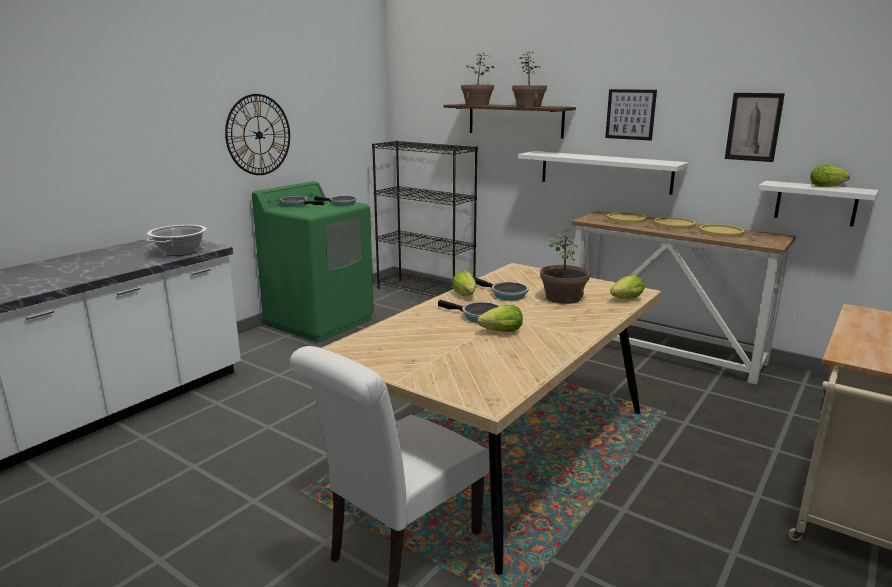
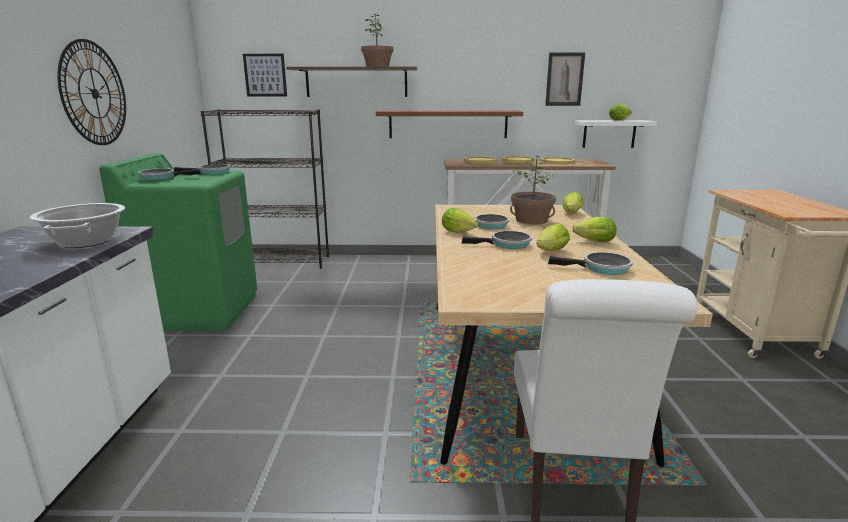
camera: 35 degrees left, 0 degrees up
potted plant [461,53,494,105] -> none
white shelf [518,151,689,195] -> brown shelf [376,110,523,138]
picture [605,89,657,141] -> picture moved to [243,54,287,96]
none -> frying pan [548,252,633,275]
none -> lettuce [572,217,616,242]

